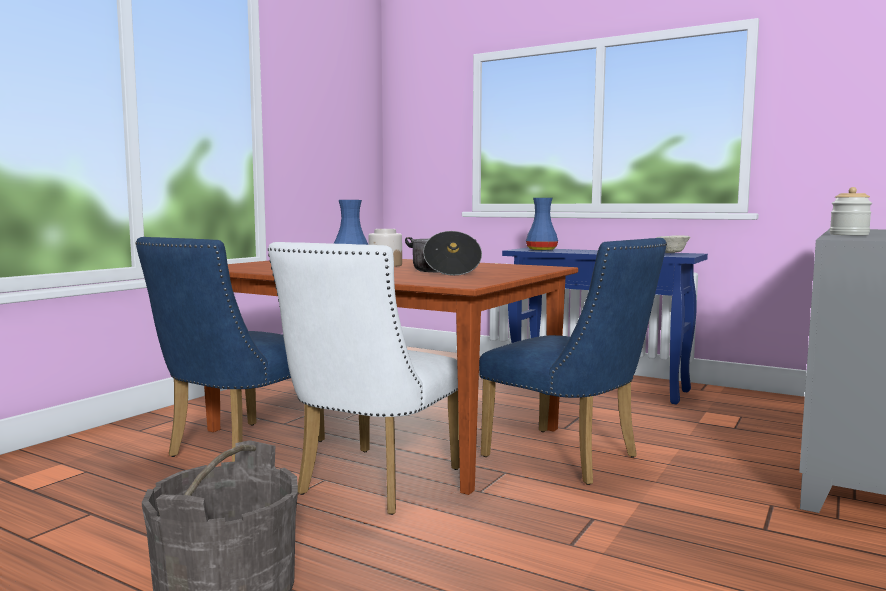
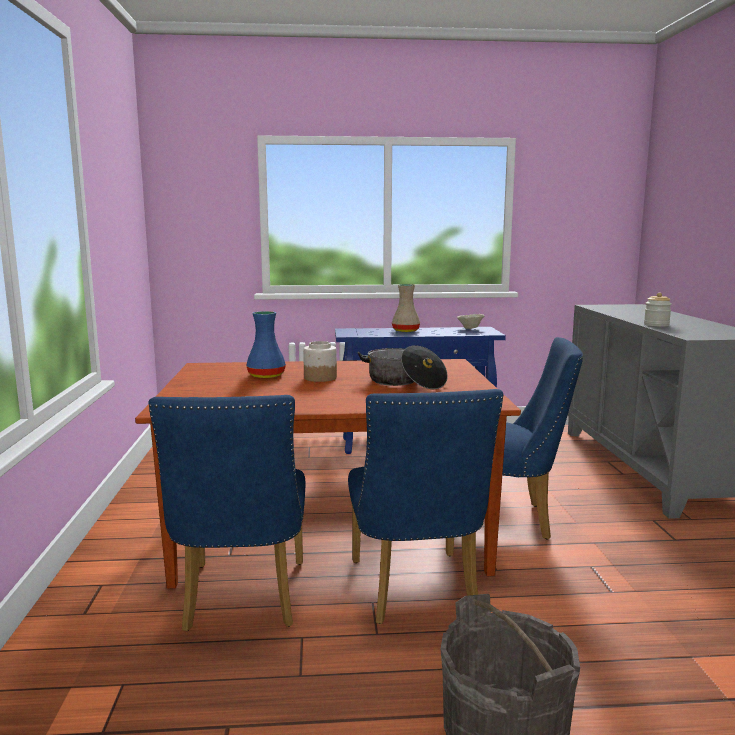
camera: 35 degrees left, 5 degrees up
white chair [268,242,460,515] -> blue chair [348,389,503,624]
blue vase [526,198,558,251] -> none
none -> beige vase [392,284,420,332]

